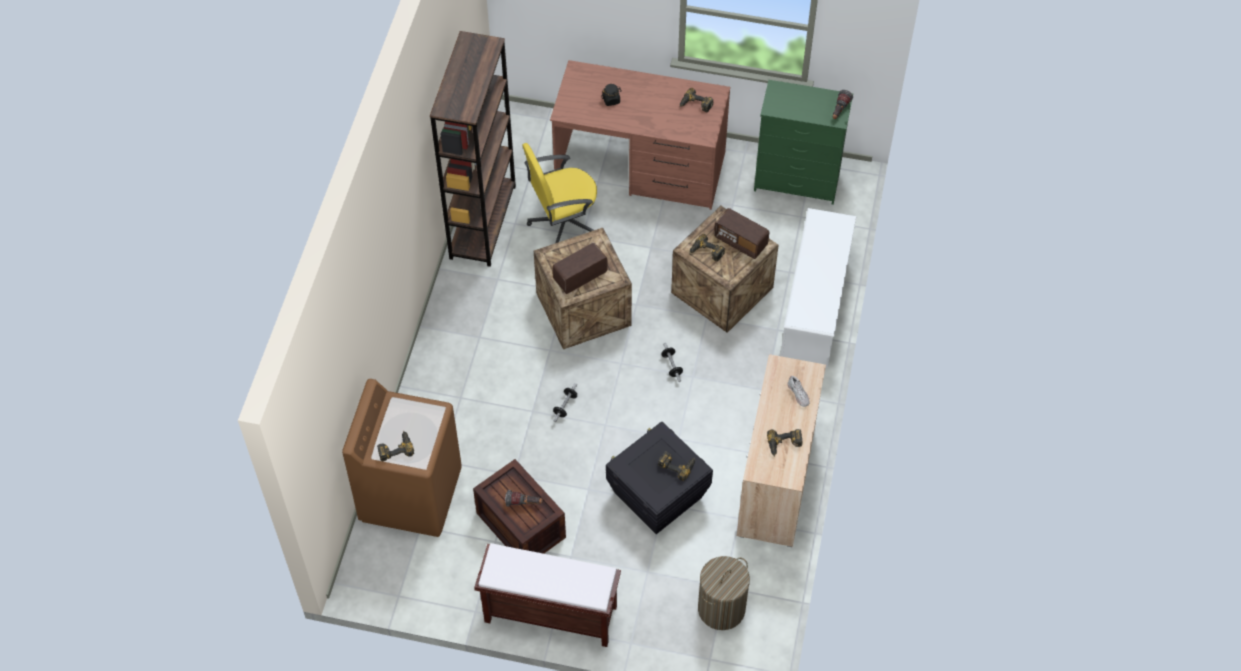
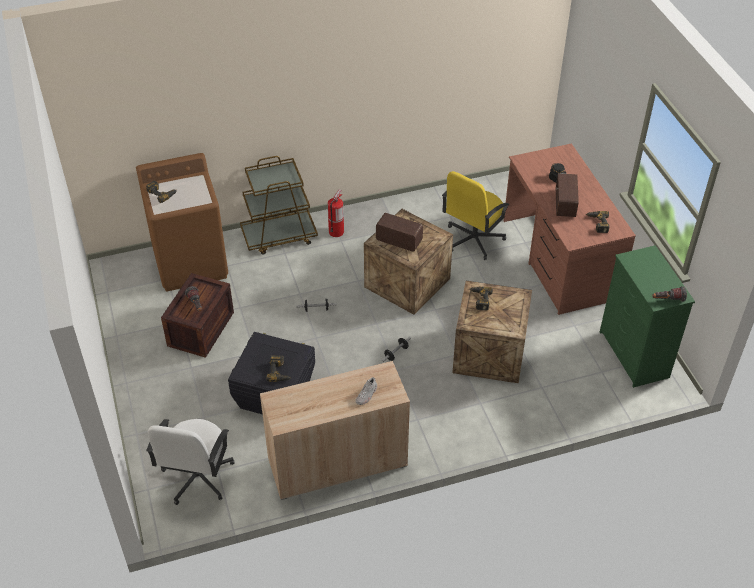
camera: 60 degrees right, 10 degrees down
brown bookcase [430,31,516,267] -> none
brown bench [474,543,621,647] -> none
yellow office chair [523,143,597,243] -> yellow office chair turned 90 degrees counterclockwise [442,171,510,260]
laundry basket [698,556,750,630] -> white office chair [146,419,234,505]
radio [714,208,769,259] -> radio moved to [556,173,579,217]
power drill [767,429,802,457] -> none
white shoe rack [780,208,856,368] -> none
none -> brown cart [240,156,318,255]
none -> fire extinguisher [328,189,344,237]

